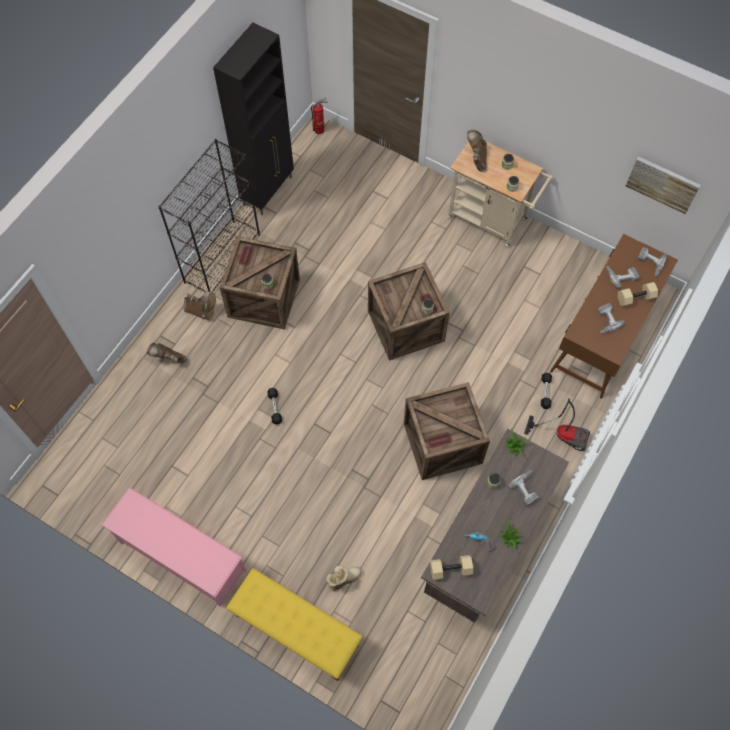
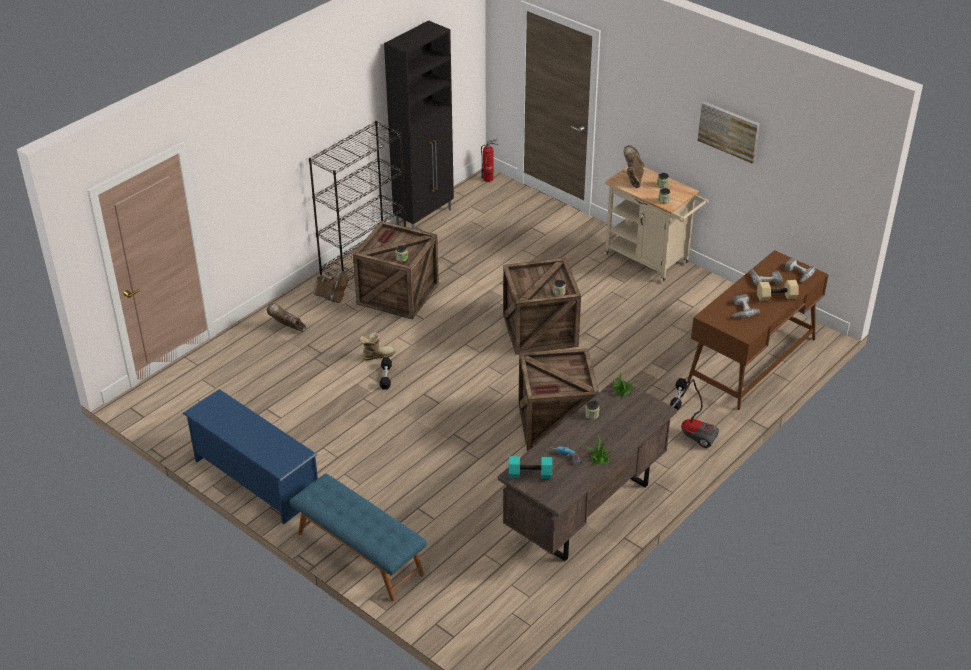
camera: 10 degrees right, 25 degrees down
pink shoe rack [102,487,247,606] -> blue shoe rack [182,389,318,524]
yellow bench [226,568,363,681] -> blue bench [290,474,427,601]
boot [326,565,362,591] -> boot moved to [359,332,396,361]
beige dumbbell [430,555,473,580] -> turquoise dumbbell [509,456,552,479]
power drill [508,470,539,507] -> none
picture [626,156,701,214] -> picture moved to [698,102,760,163]

